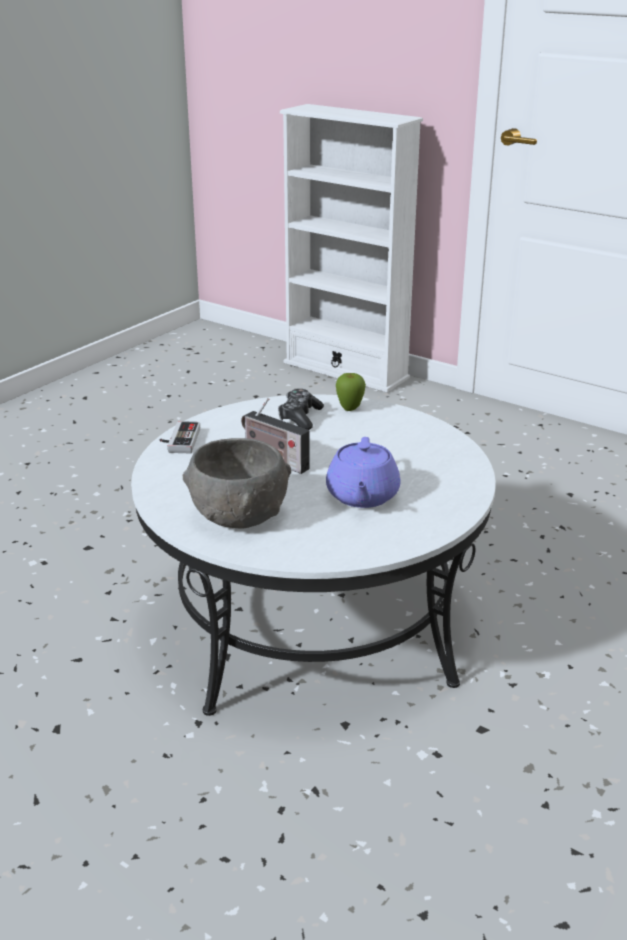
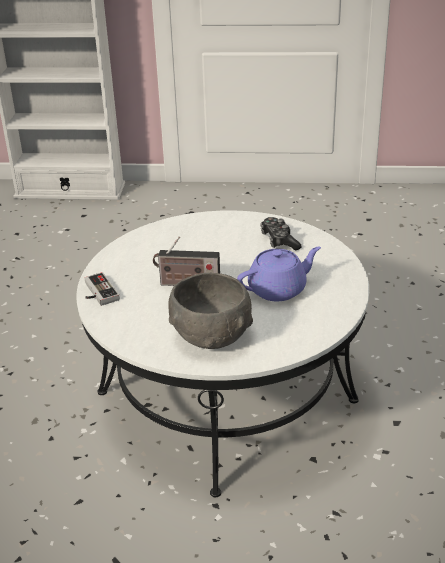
camera: 30 degrees left, 5 degrees up
game controller [278,389,324,430] -> game controller moved to [260,217,302,250]
purple teapot [326,437,401,508] -> purple teapot turned 90 degrees counterclockwise [237,247,321,302]
apple [336,373,366,411] -> none

